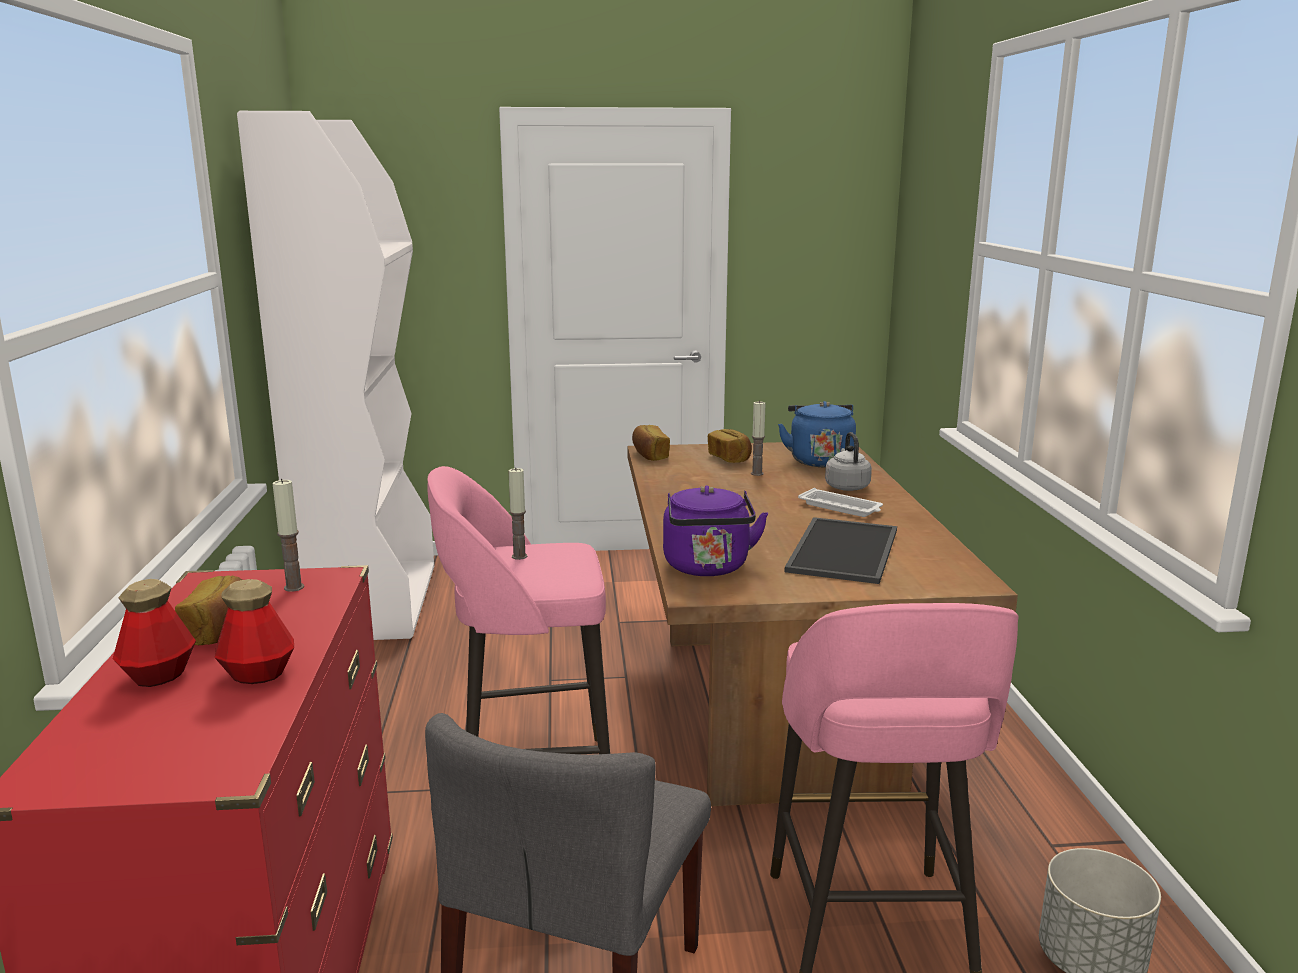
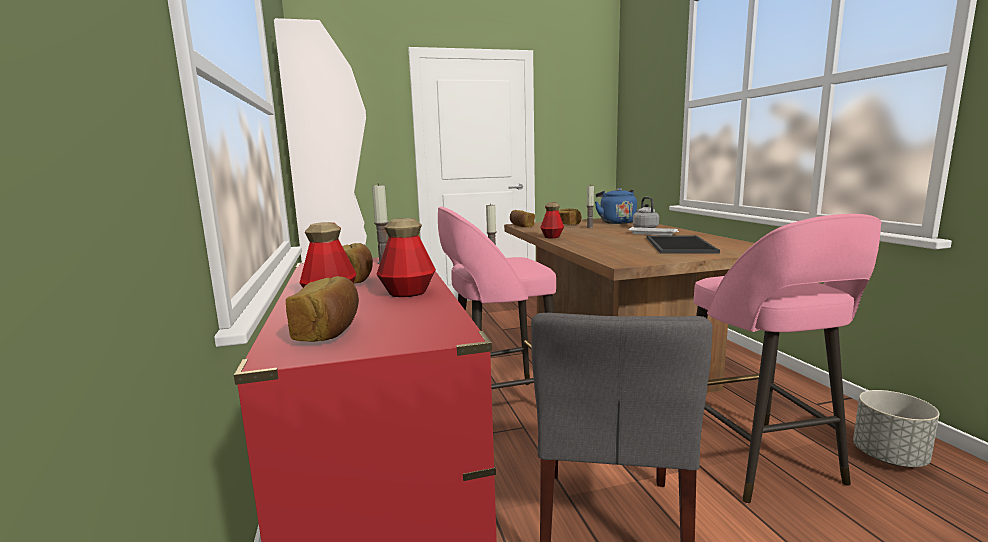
camera: 10 degrees left, 5 degrees down
purple kettle [663,485,768,576] -> none
none -> bread [286,276,359,342]
none -> bottle [540,203,564,238]

